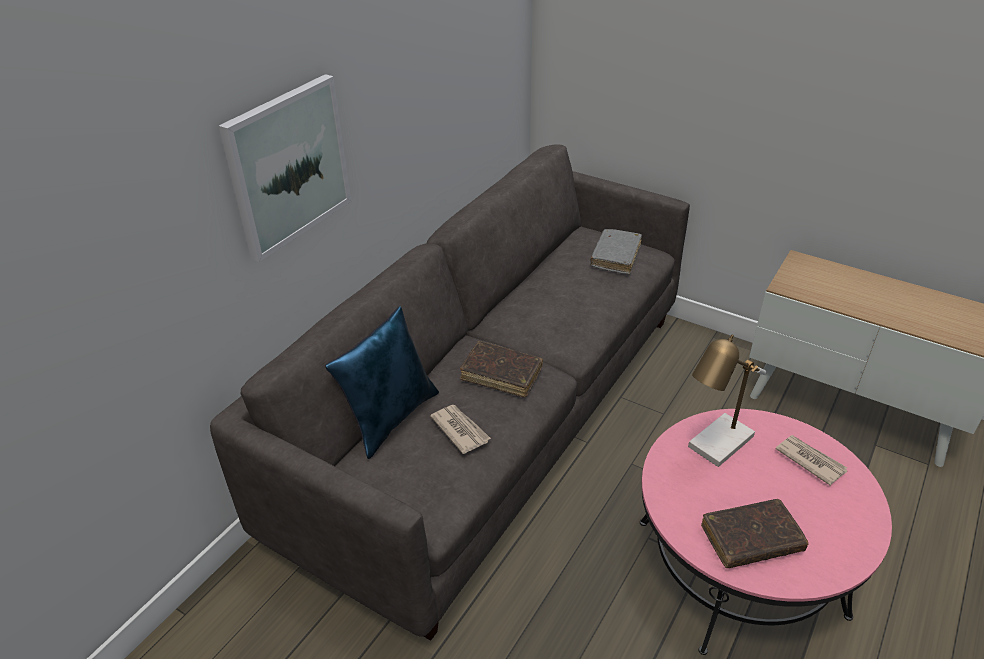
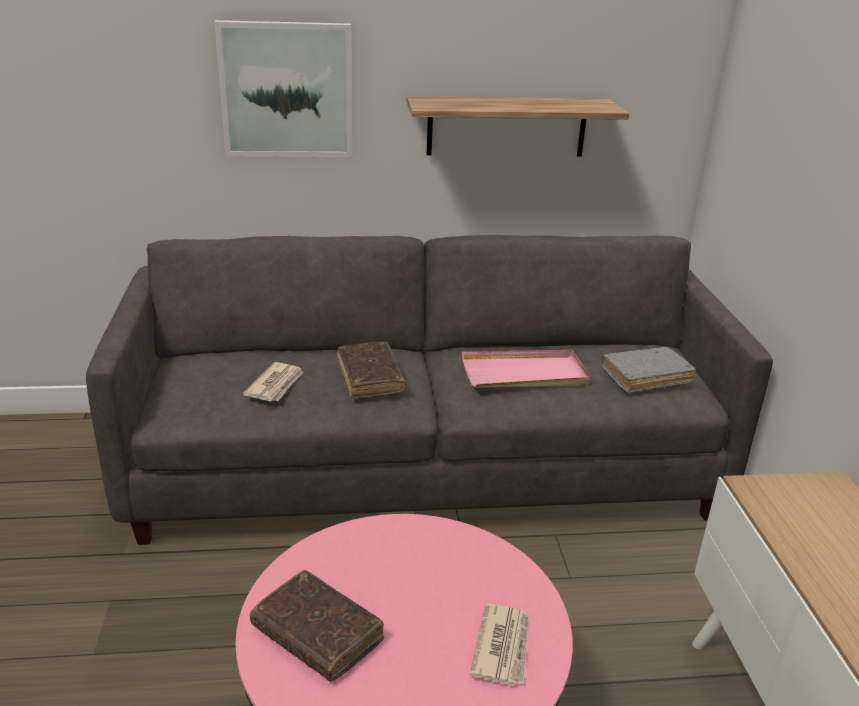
camera: 50 degrees right, 10 degrees down
blue pillow [325,306,439,459] -> none
table lamp [688,334,766,467] -> none
none -> shelf [406,96,629,156]
none -> pink tray [462,350,590,388]

